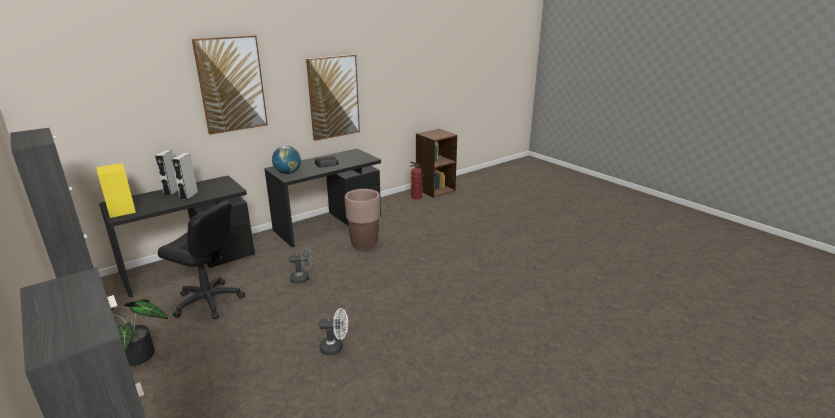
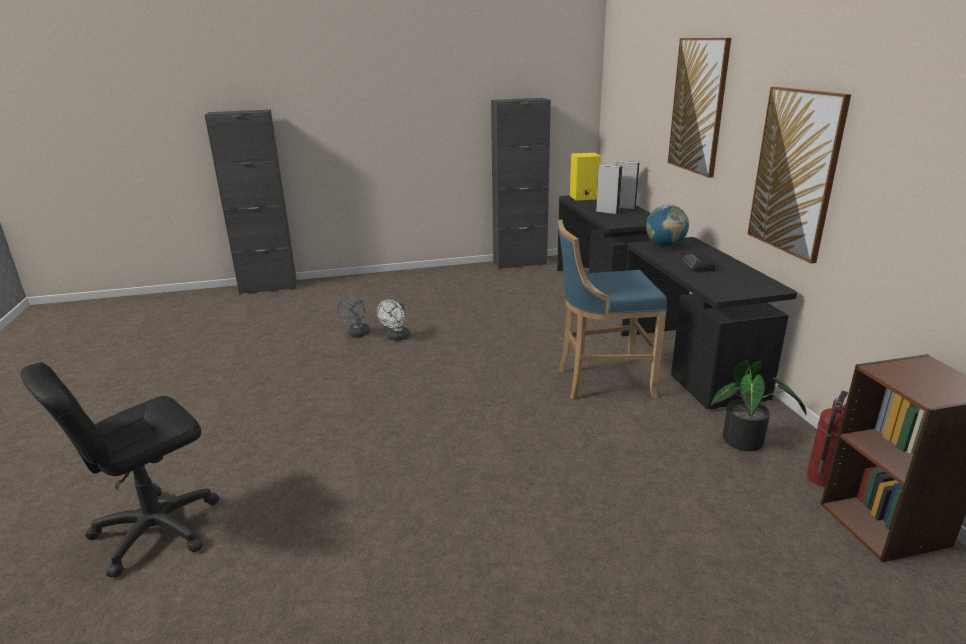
camera: 115 degrees right, 0 degrees up
potted plant [111,299,168,366] -> potted plant moved to [710,361,807,451]
black office chair [158,201,245,319] -> black office chair moved to [20,362,219,577]
grey fan [289,245,313,284] -> grey fan moved to [337,297,370,337]
brown planter [345,189,380,251] -> blue stool [558,220,667,399]

